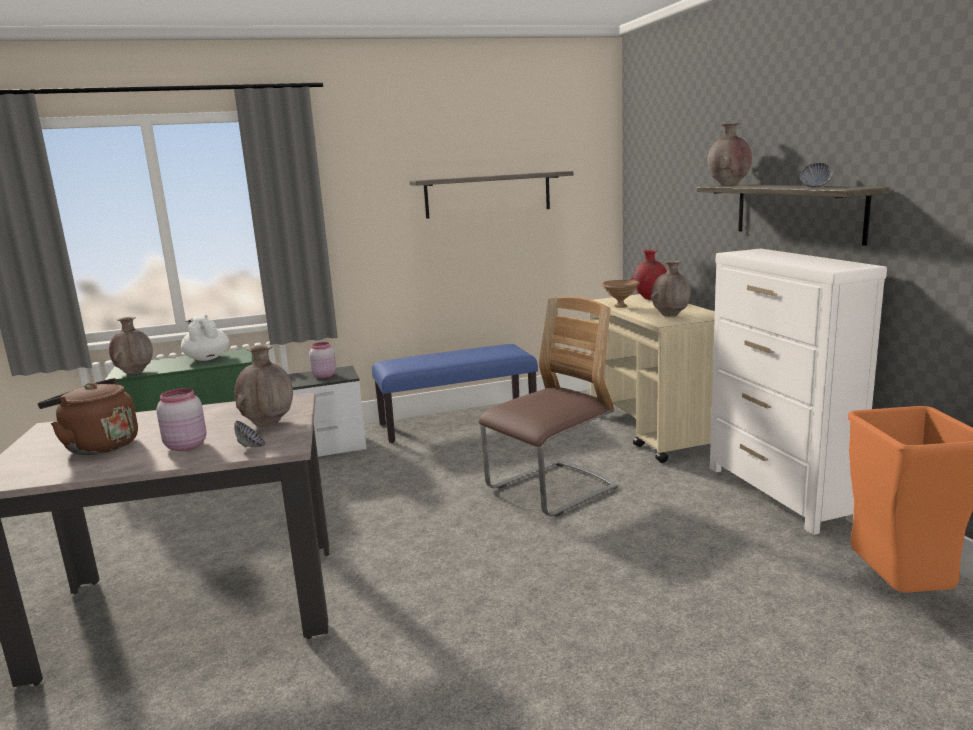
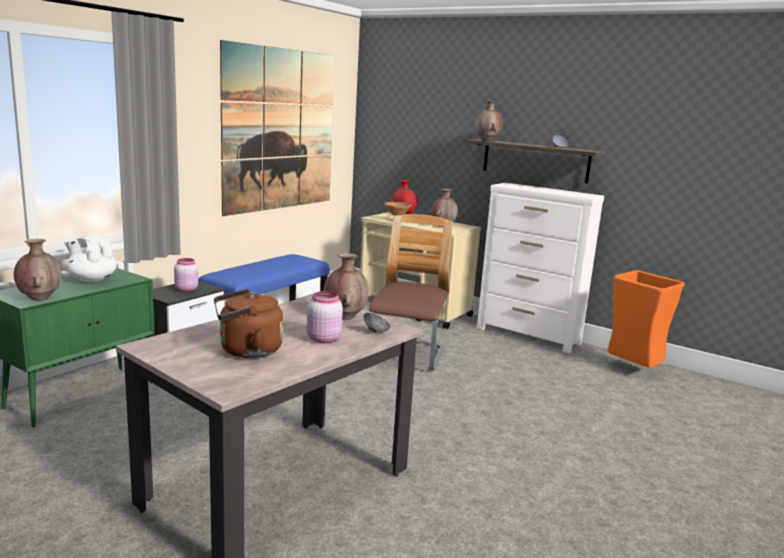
camera: 40 degrees left, 0 degrees up
shelf [409,171,574,219] -> picture [220,40,335,216]

